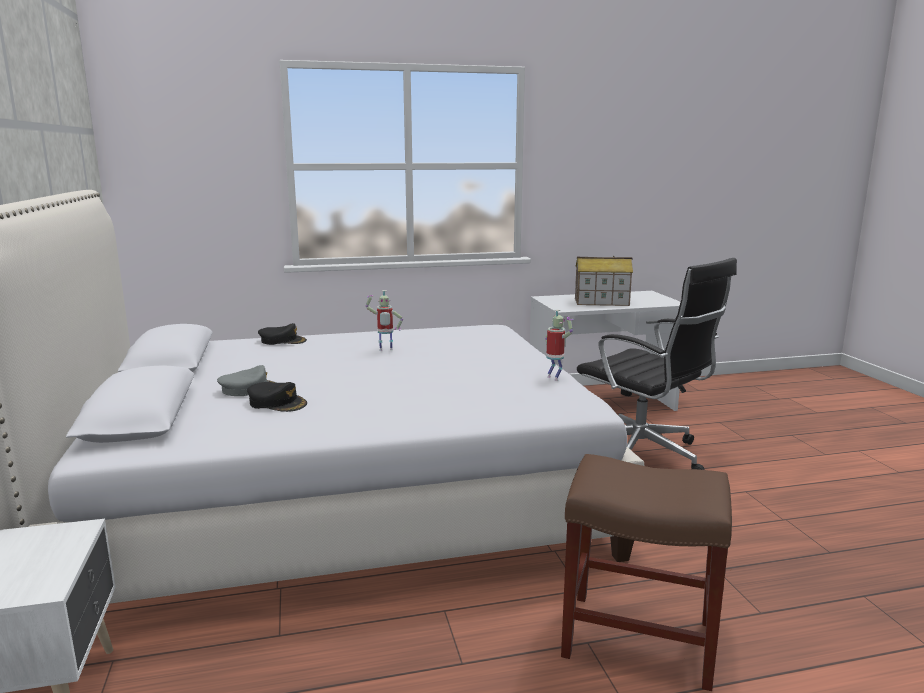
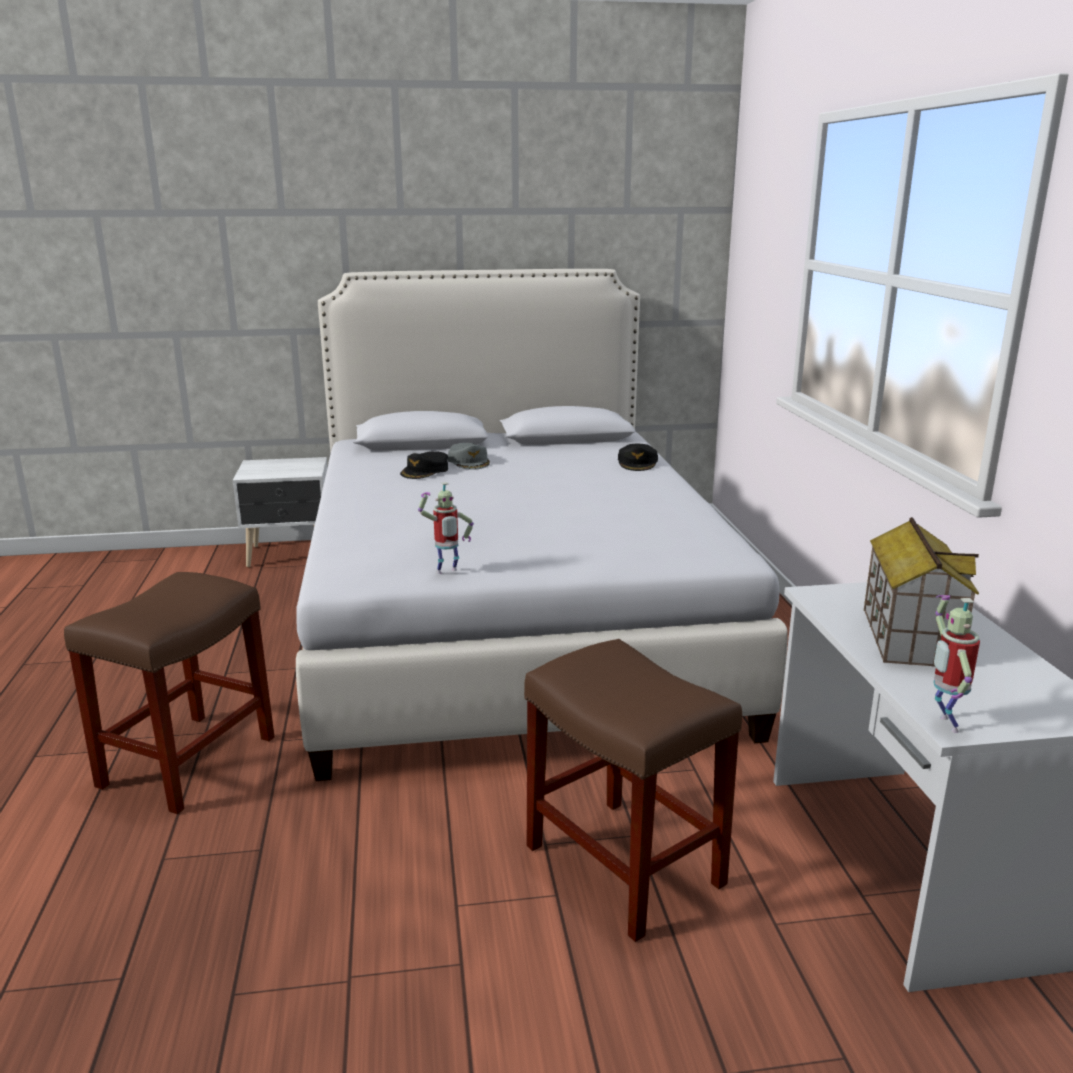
camera: 95 degrees right, 5 degrees up
toy robot [365,290,403,351] -> toy robot moved to [933,595,980,733]
black office chair [577,258,737,470] -> brown stool [524,639,742,942]

